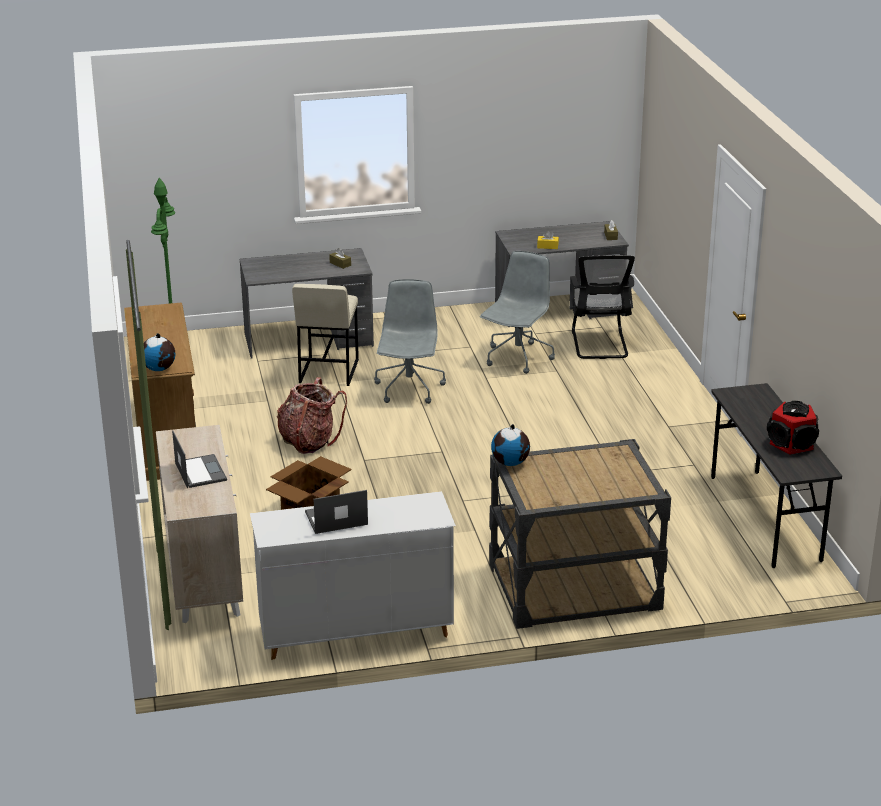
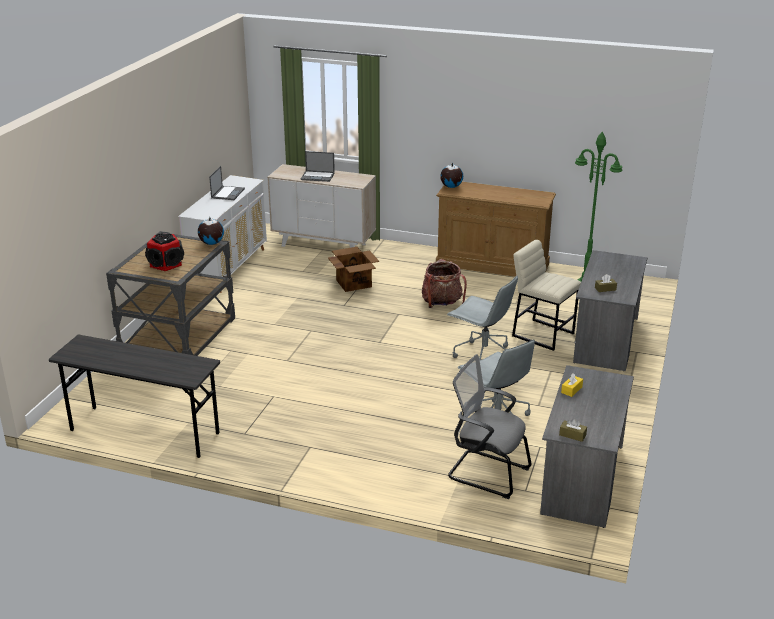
camera: 120 degrees right, 0 degrees up
speaker [767,401,819,455] -> speaker moved to [145,233,184,271]

